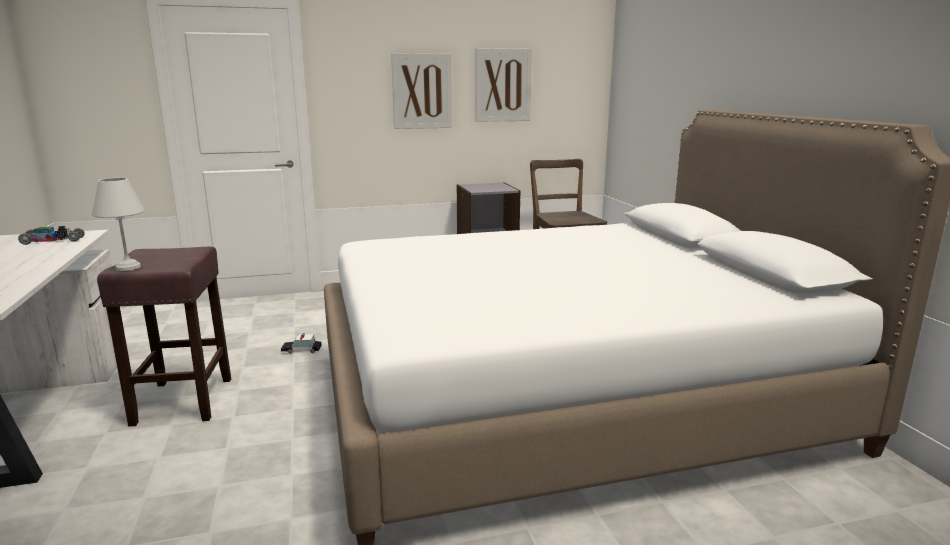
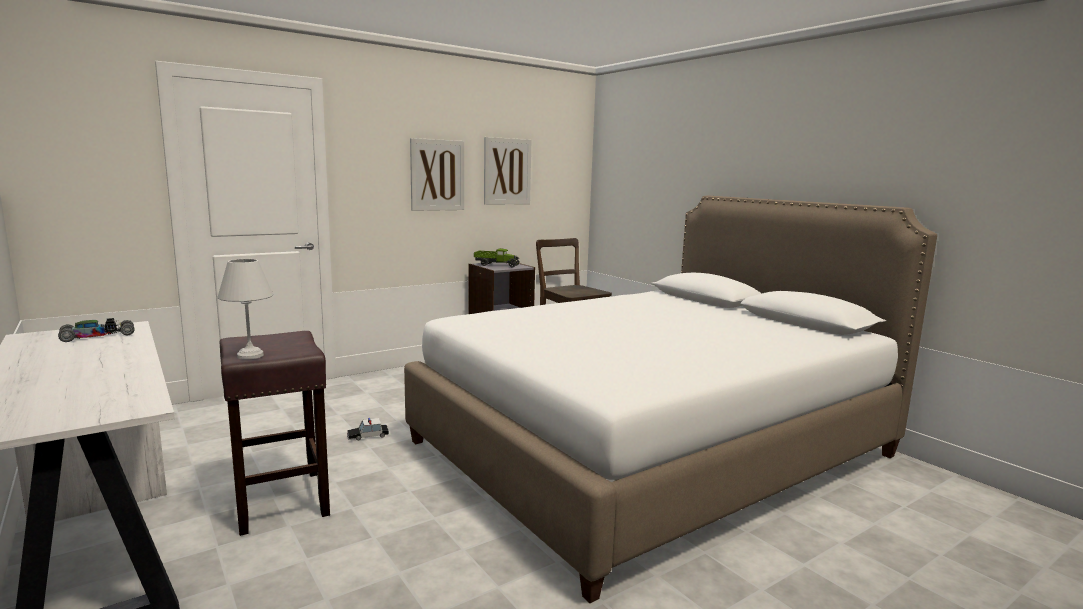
camera: 20 degrees left, 5 degrees down
none -> toy truck [474,248,519,267]

